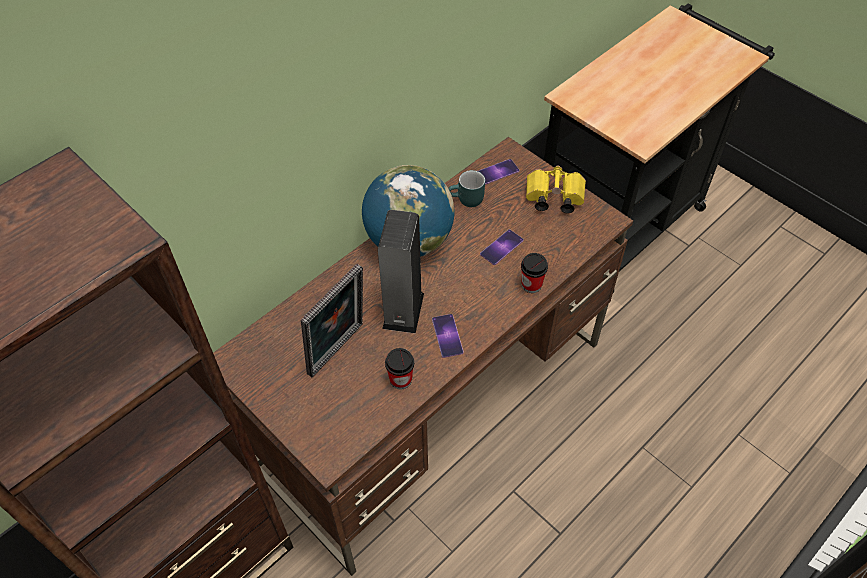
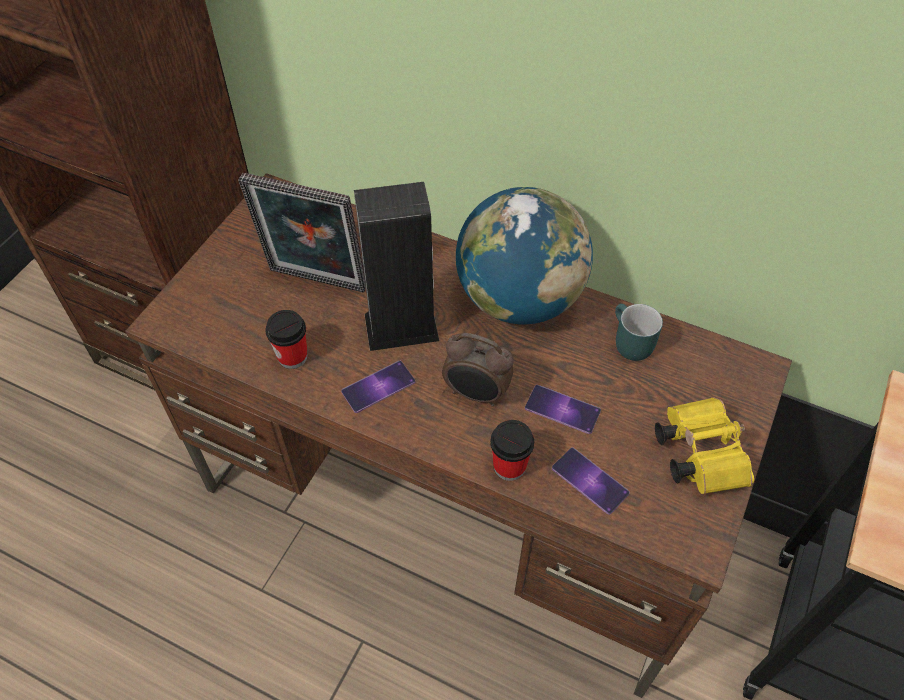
camera: 70 degrees right, 0 degrees up
phone [478,159,519,185] -> phone moved to [552,447,630,515]
none -> alarm clock [442,333,514,407]

